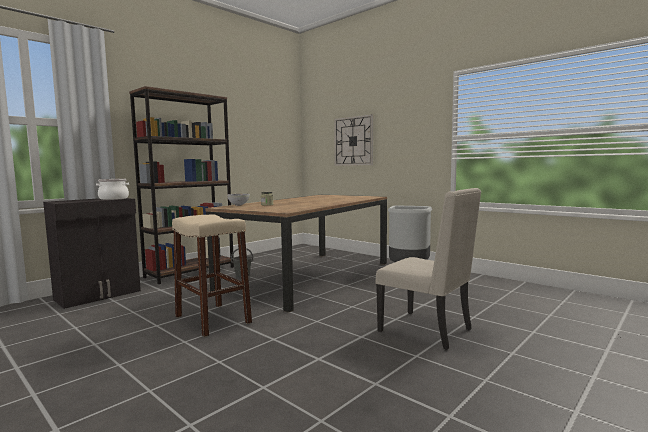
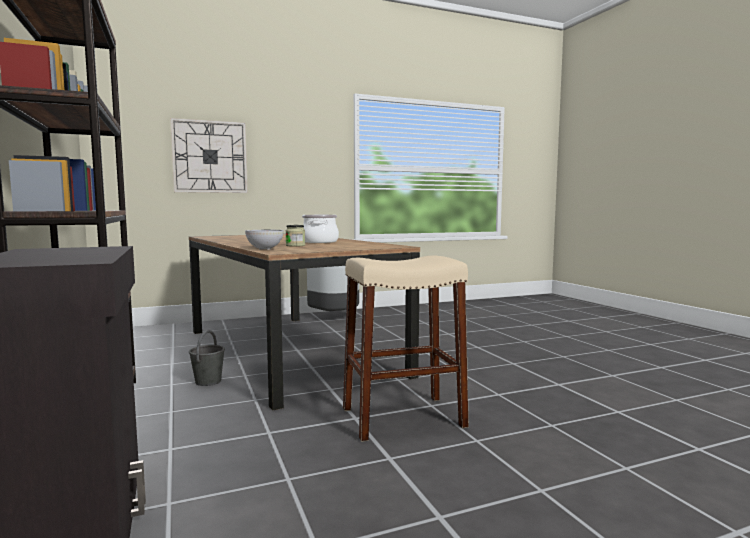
camera: 65 degrees left, 0 degrees up
cooking pot [96,179,129,200] -> cooking pot moved to [302,215,339,243]
beige chair [376,188,481,350] -> none

